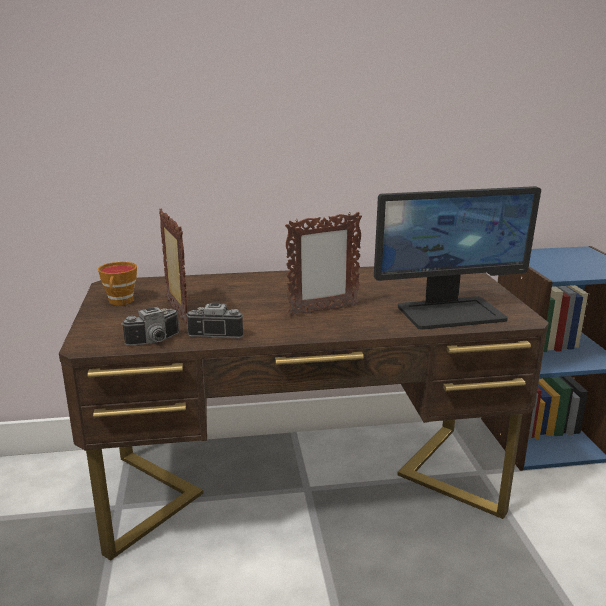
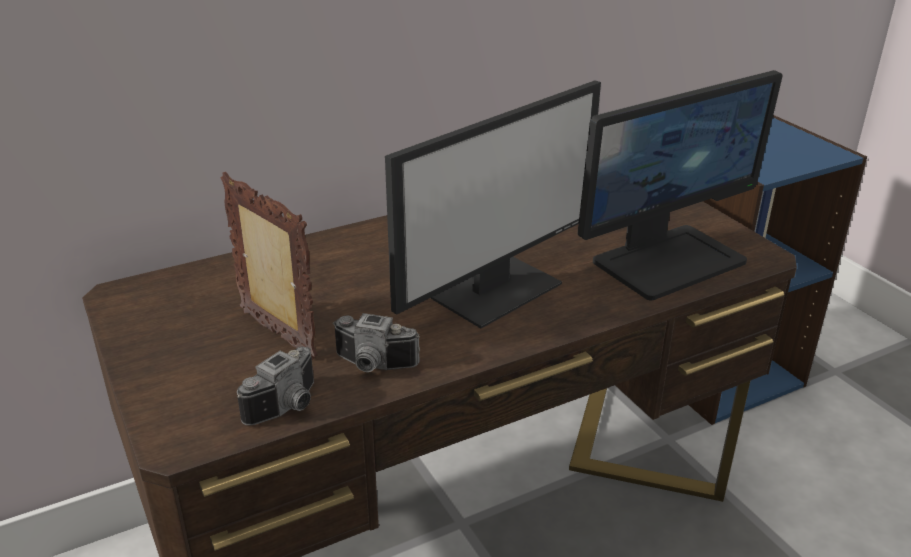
camera: 20 degrees left, 10 degrees up
cup [98,262,137,305] -> none
camera [186,302,244,339] -> camera turned 150 degrees counterclockwise [332,313,420,372]
picture frame [285,212,362,316] -> monitor [385,80,601,328]

